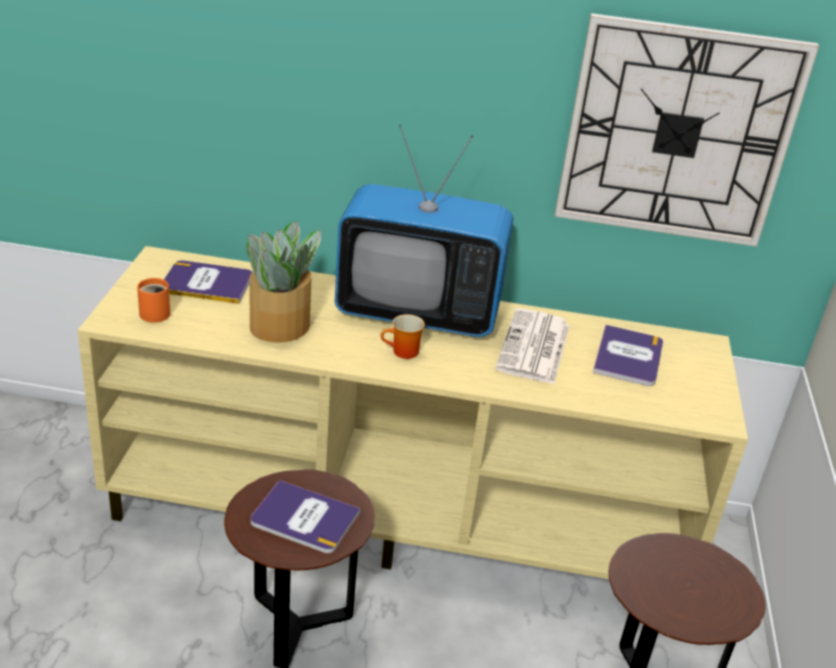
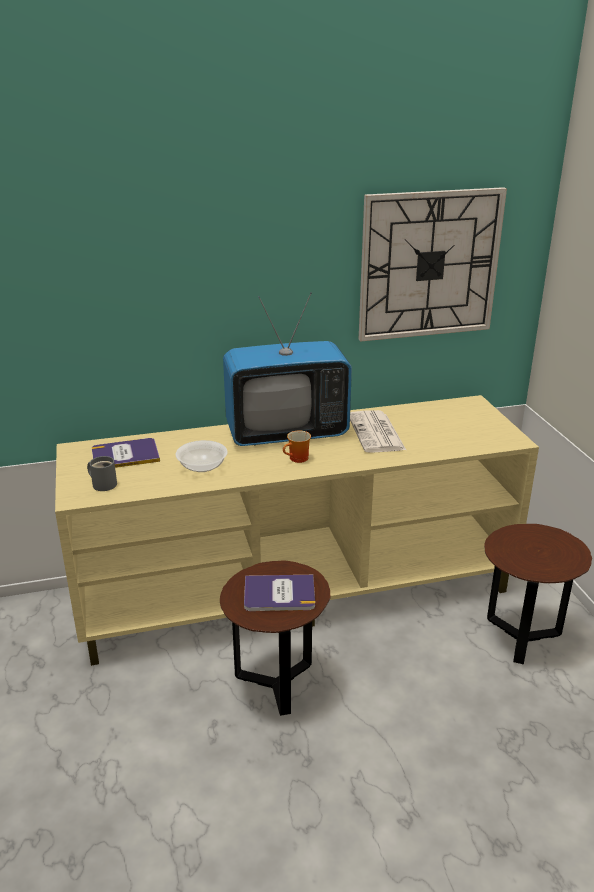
camera: 20 degrees left, 5 degrees down
orange mug [137,278,170,323] -> grey mug [87,456,117,491]
potted plant [246,221,321,343] -> bowl [175,440,228,472]
book [593,325,663,386] -> none

